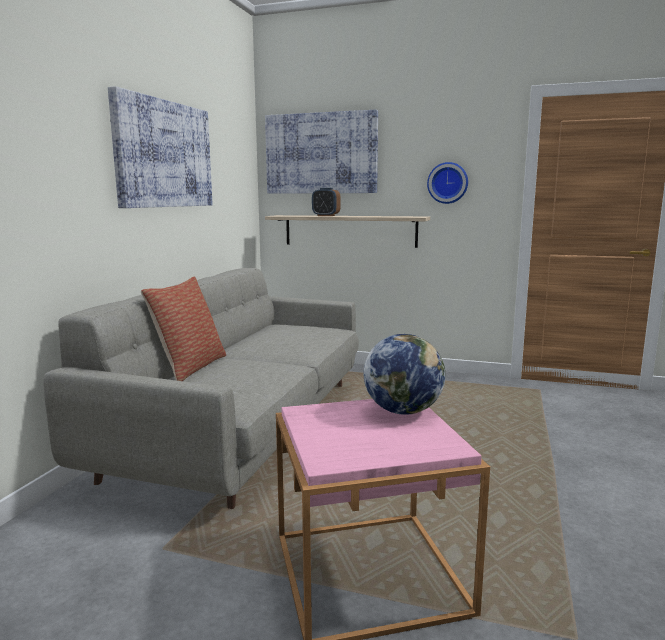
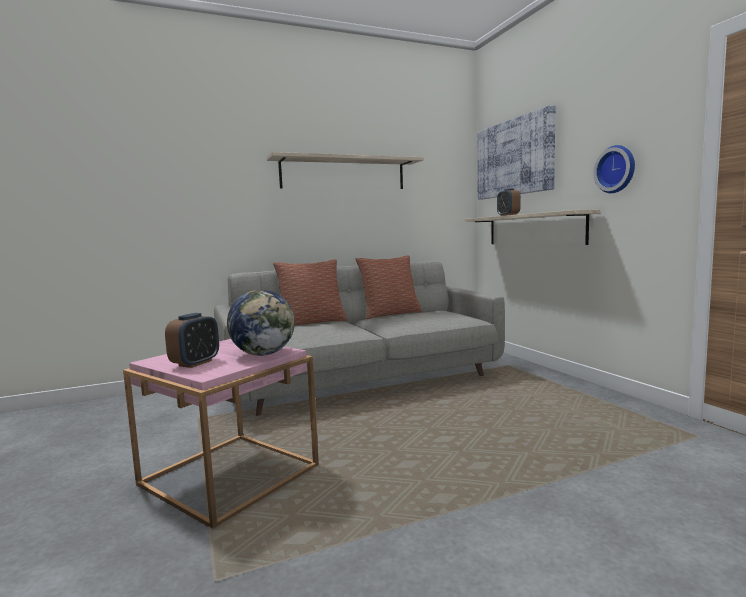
camera: 50 degrees right, 5 degrees down
picture [108,86,213,208] -> shelf [267,152,424,189]
none -> alarm clock [165,313,219,368]
none -> pillow [355,255,422,319]

